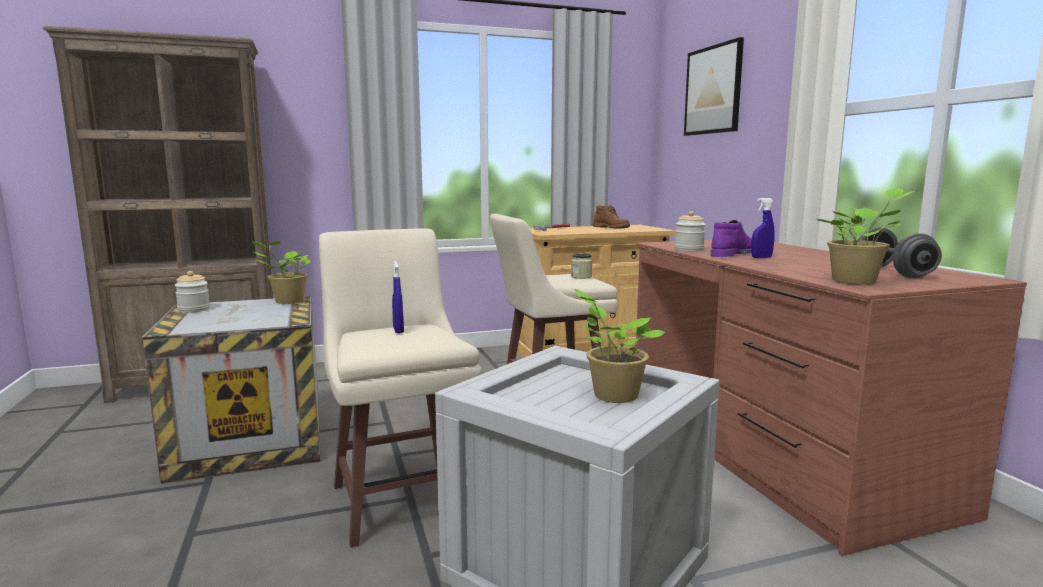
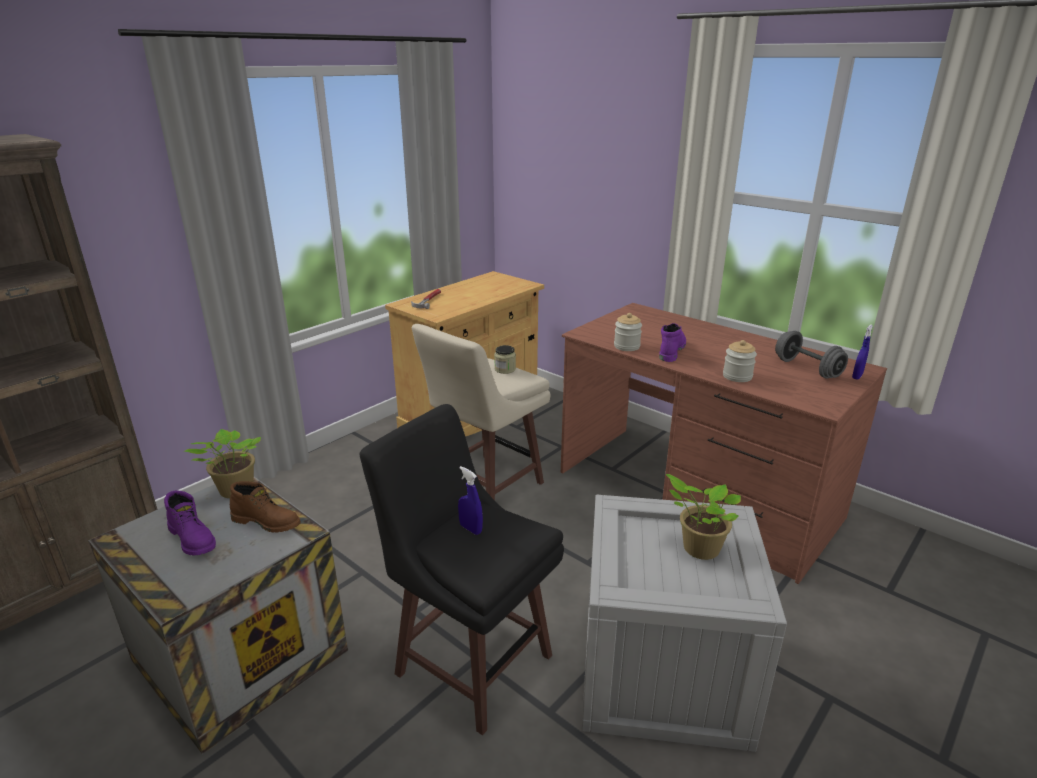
camera: 30 degrees left, 15 degrees up
jar [175,271,210,313] -> jar moved to [723,340,757,382]
beige stool [319,228,482,548] -> black stool [360,404,564,735]
brown boot [593,205,630,228] -> brown boot moved to [230,481,301,533]
picture [684,37,744,136] -> none
blue spray bottle [751,198,775,258] -> blue spray bottle moved to [852,324,873,380]
potted plant [816,188,918,285] -> none
none -> purple boot [164,490,216,556]

